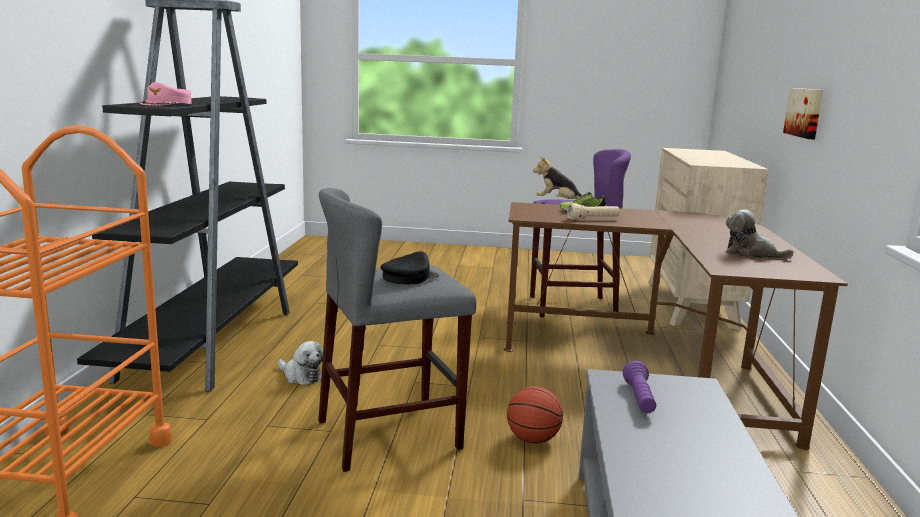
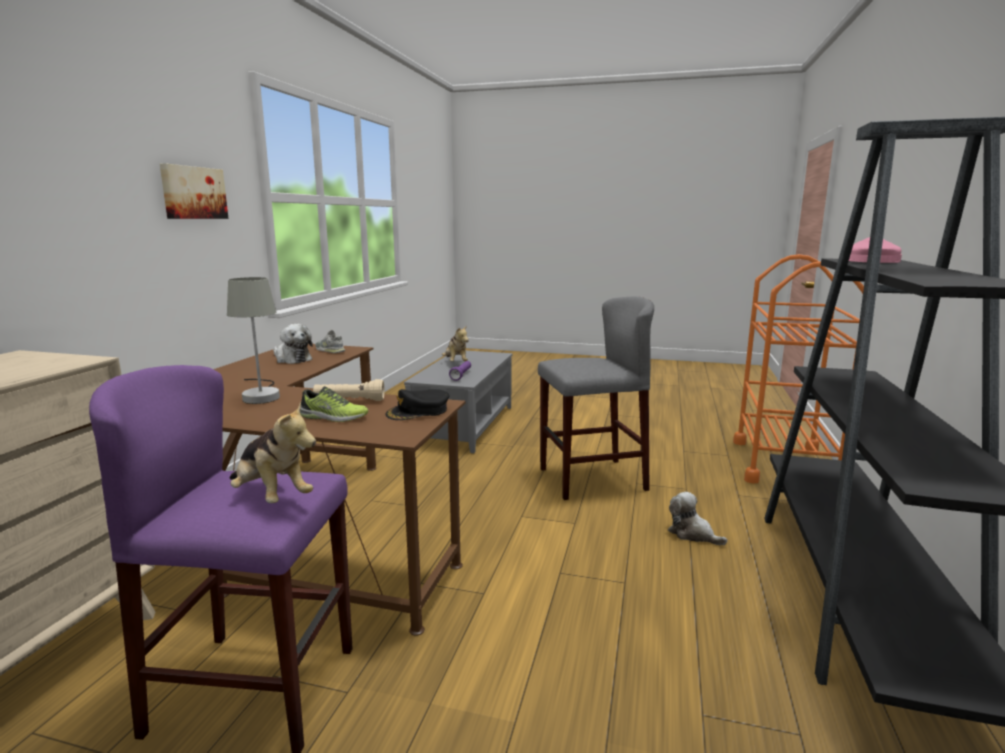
camera: 170 degrees left, 0 degrees up
black cap [380,251,439,284] -> black cap moved to [385,389,449,420]
basketball [507,386,563,444] -> none
picture [783,88,823,139] -> picture moved to [160,163,228,219]
none -> grey table lamp [227,277,280,404]
none -> grey shoe [315,330,345,353]
none -> plush toy [442,325,469,361]

